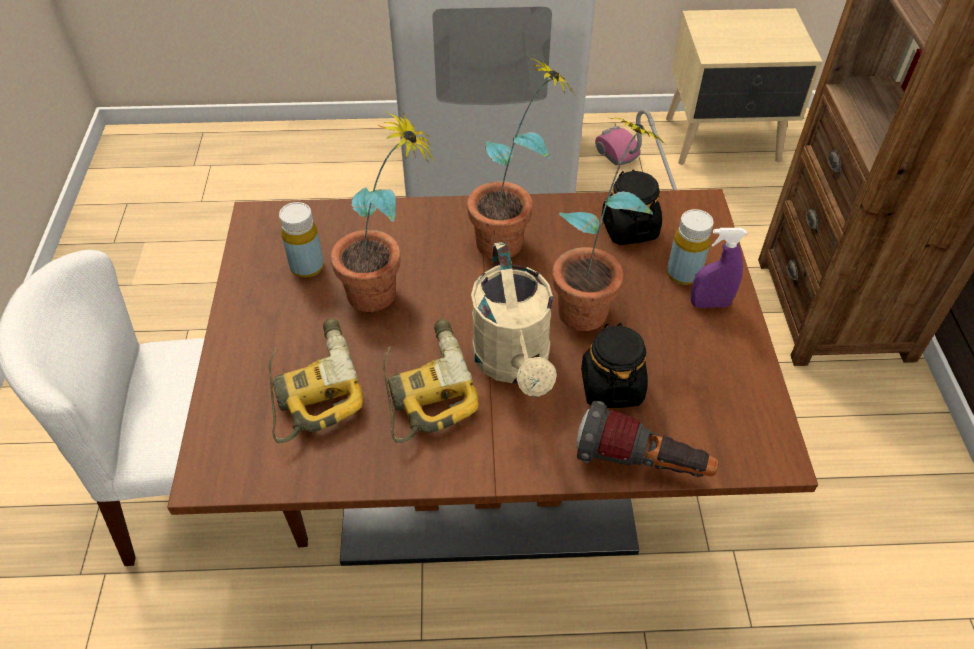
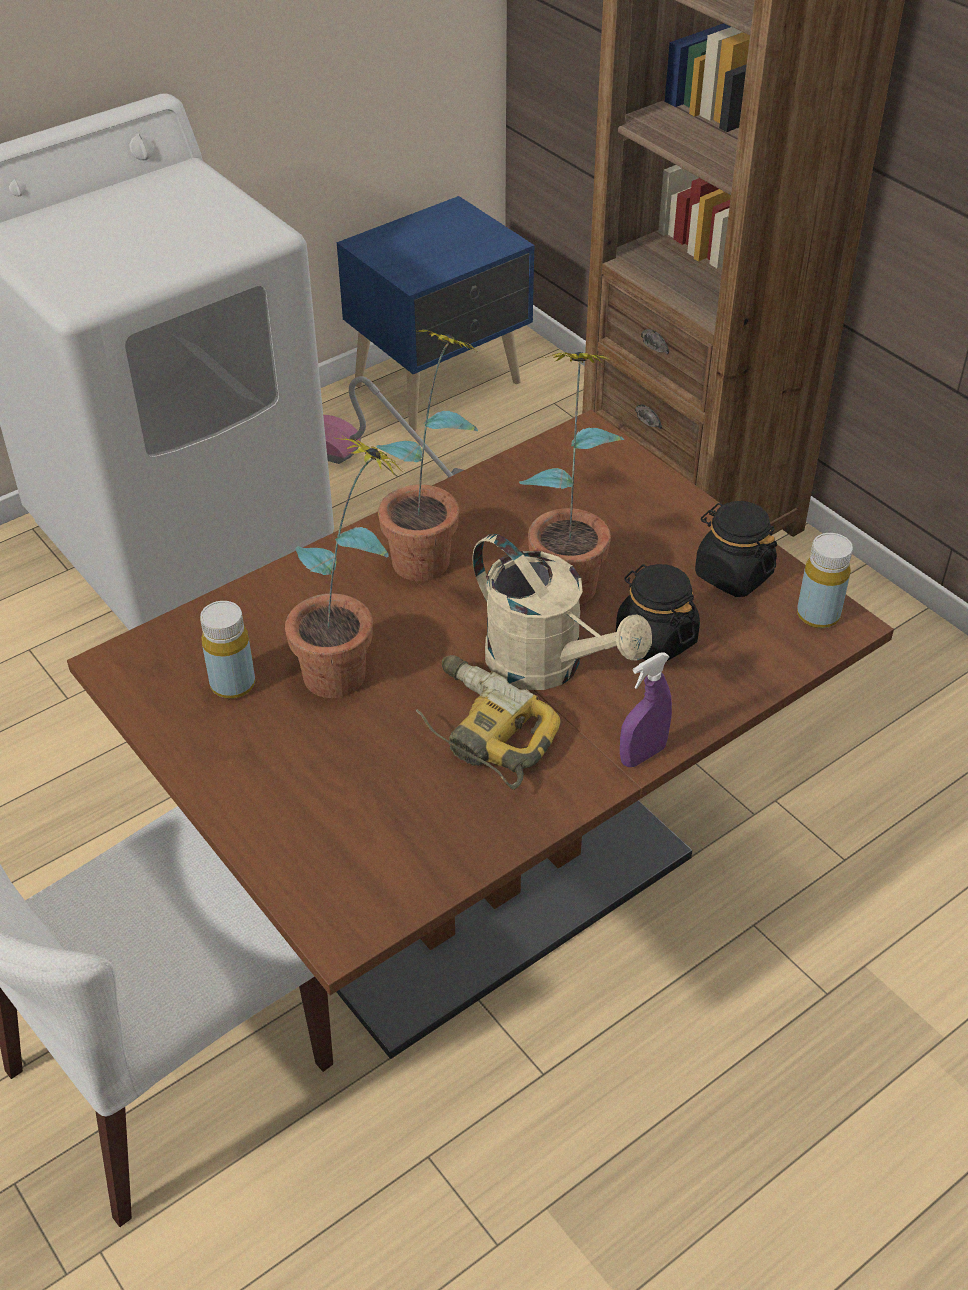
camera: 35 degrees left, 5 degrees down
power drill [269,318,363,443] -> none
flashlight [577,401,718,477] -> none
black jar [602,169,662,245] -> black jar moved to [695,501,777,597]
beige nightstand [666,8,823,165] -> blue nightstand [337,196,534,431]
yellow bottle [667,209,713,285] -> yellow bottle moved to [797,533,853,628]
purple spray bottle [690,228,747,308] -> purple spray bottle moved to [620,652,672,767]

